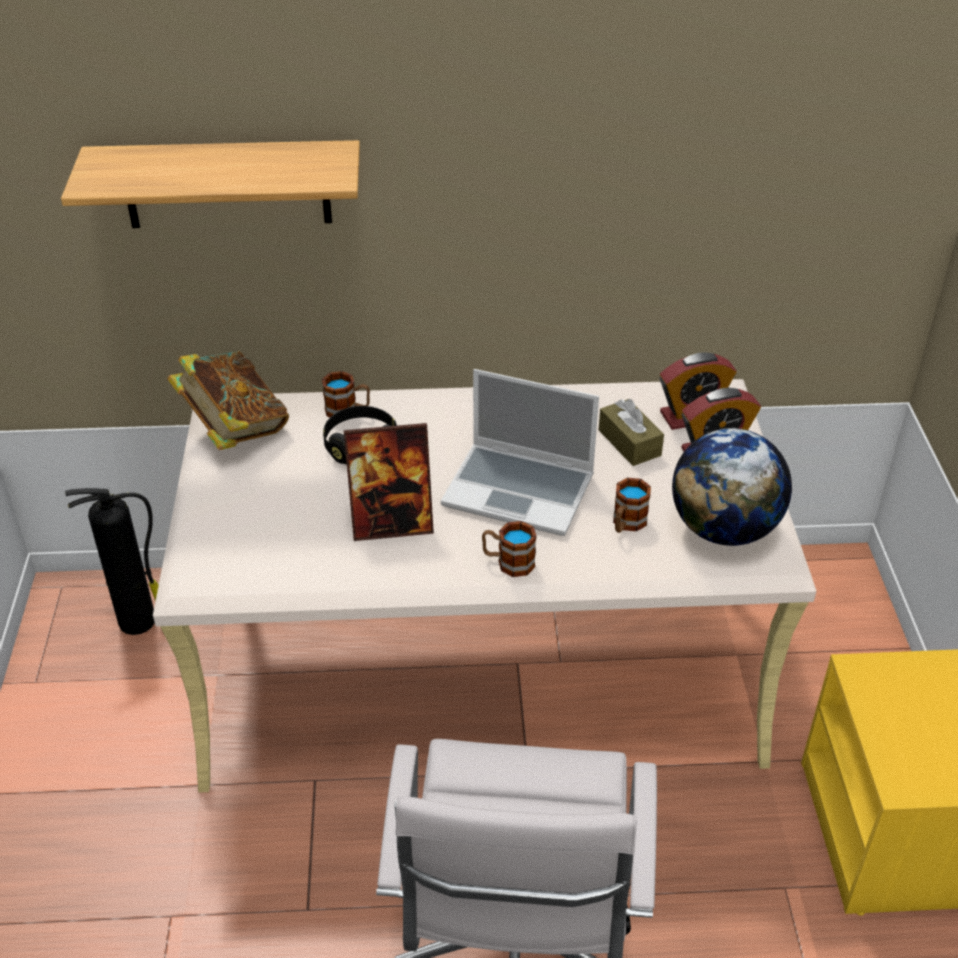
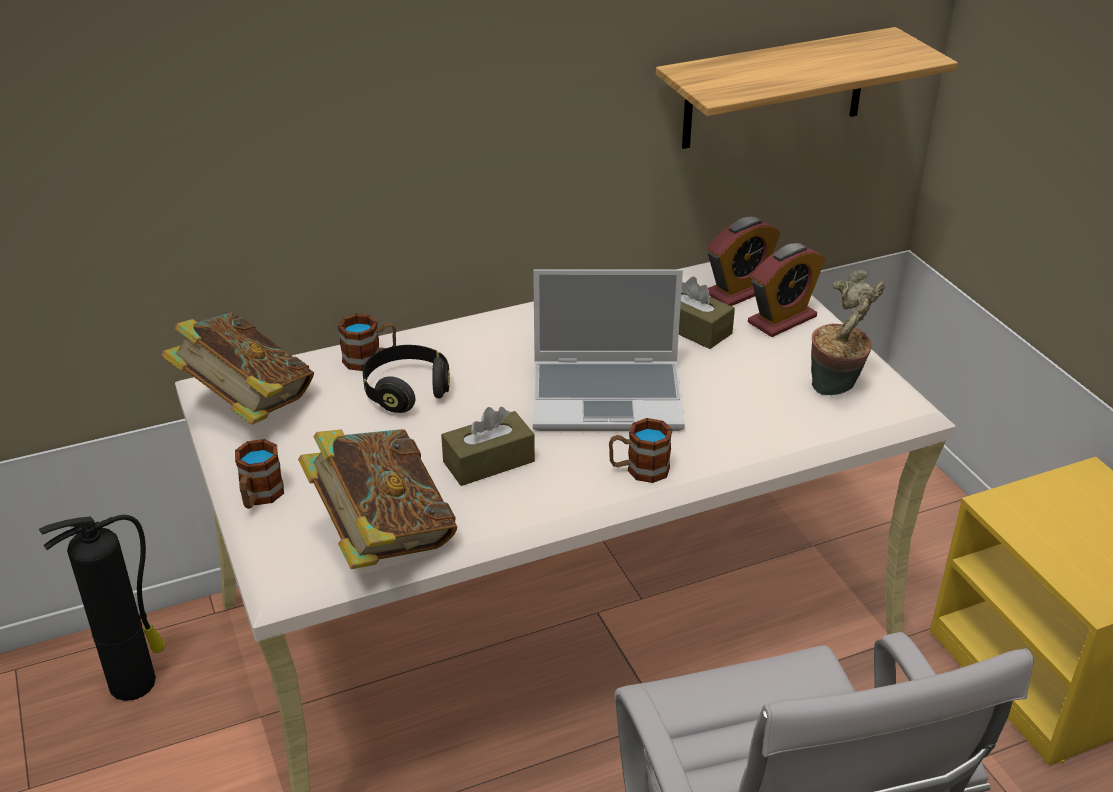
camera: 20 degrees left, 5 degrees down
shelf [61,140,360,228] -> shelf moved to [656,27,958,149]
picture frame [344,423,434,541] -> brown tissue box [441,407,535,486]
mug [613,478,651,533] -> mug moved to [235,439,284,509]
globe [672,428,792,546] -> potted plant [811,270,885,395]
none -> book [298,429,457,569]

